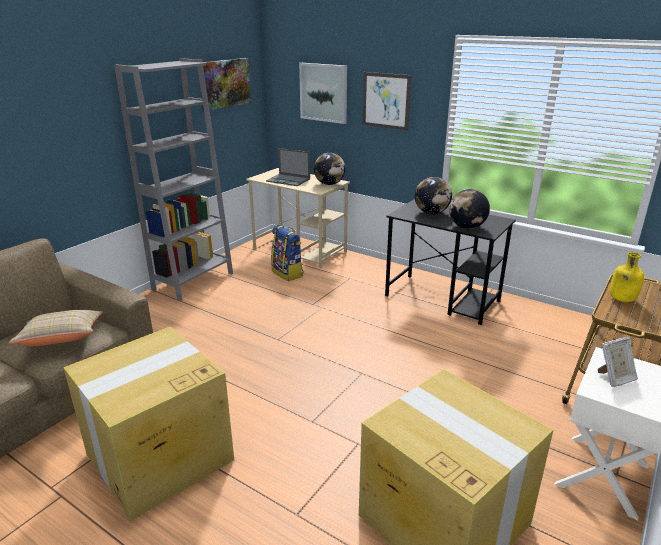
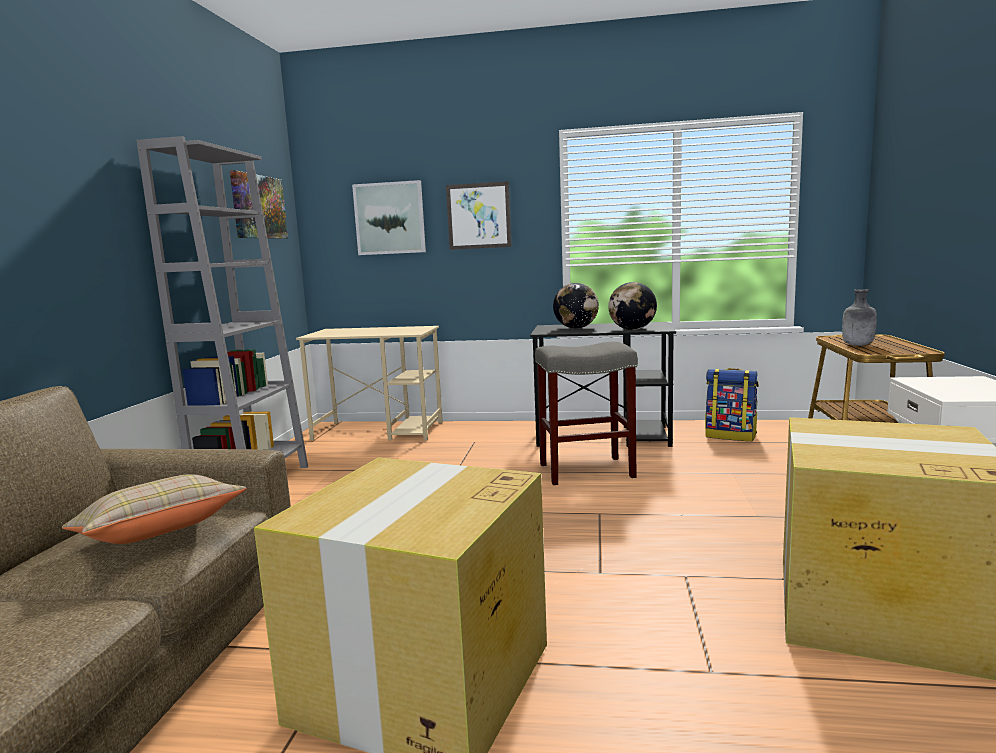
camera: 25 degrees left, 15 degrees down
laptop [266,148,310,186] -> none
backpack [271,225,304,281] -> backpack moved to [705,368,759,441]
globe [314,153,345,185] -> none
picture frame [598,337,638,387] -> none
yellow bottle [610,252,644,302] -> grey bottle [842,289,877,346]
none -> grey stool [535,342,638,485]

